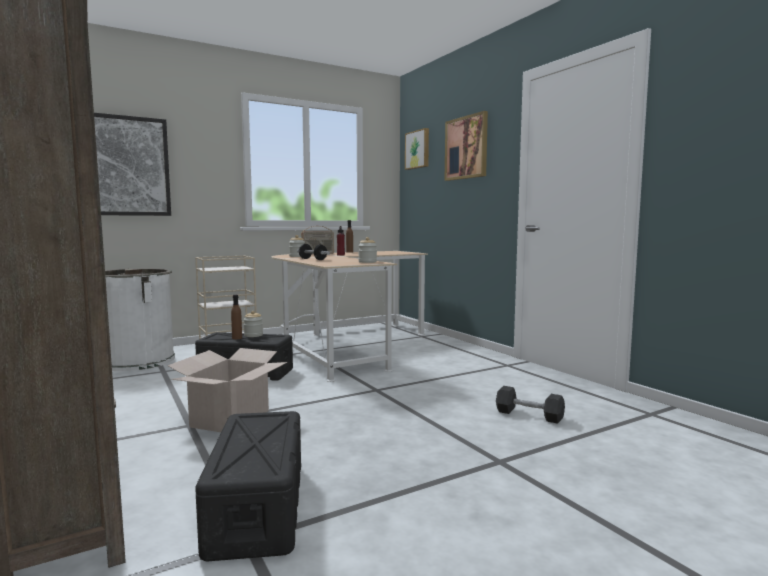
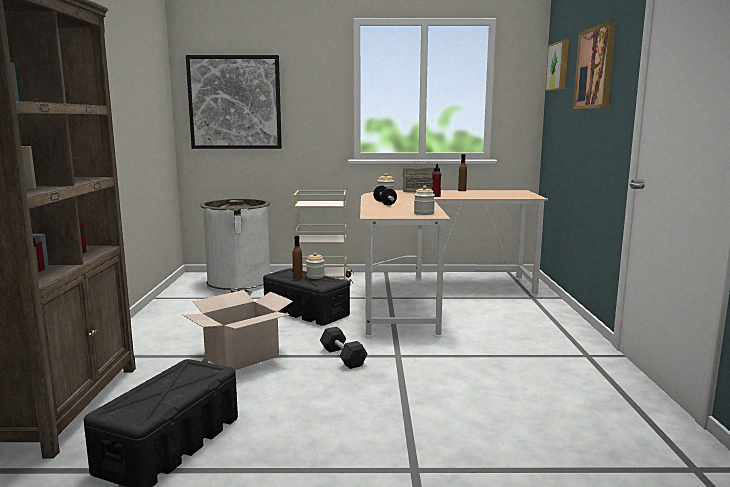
camera: 30 degrees right, 5 degrees up
black dumbbell [496,386,565,424] -> black dumbbell moved to [320,327,368,369]

